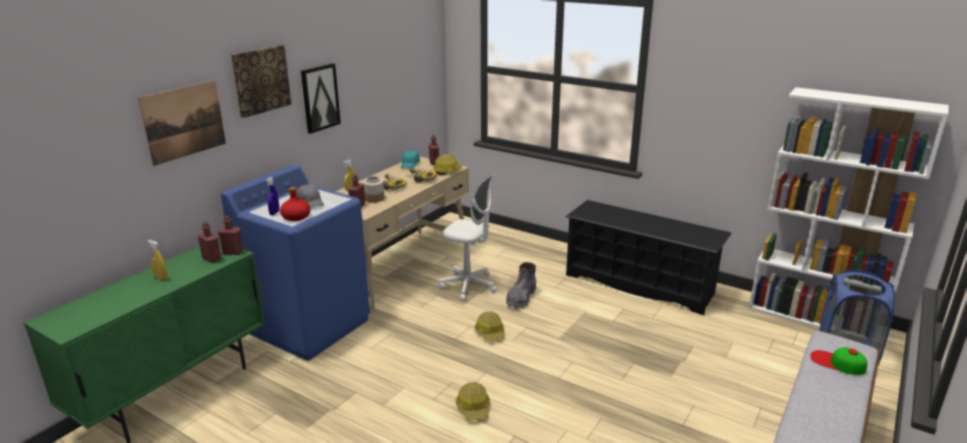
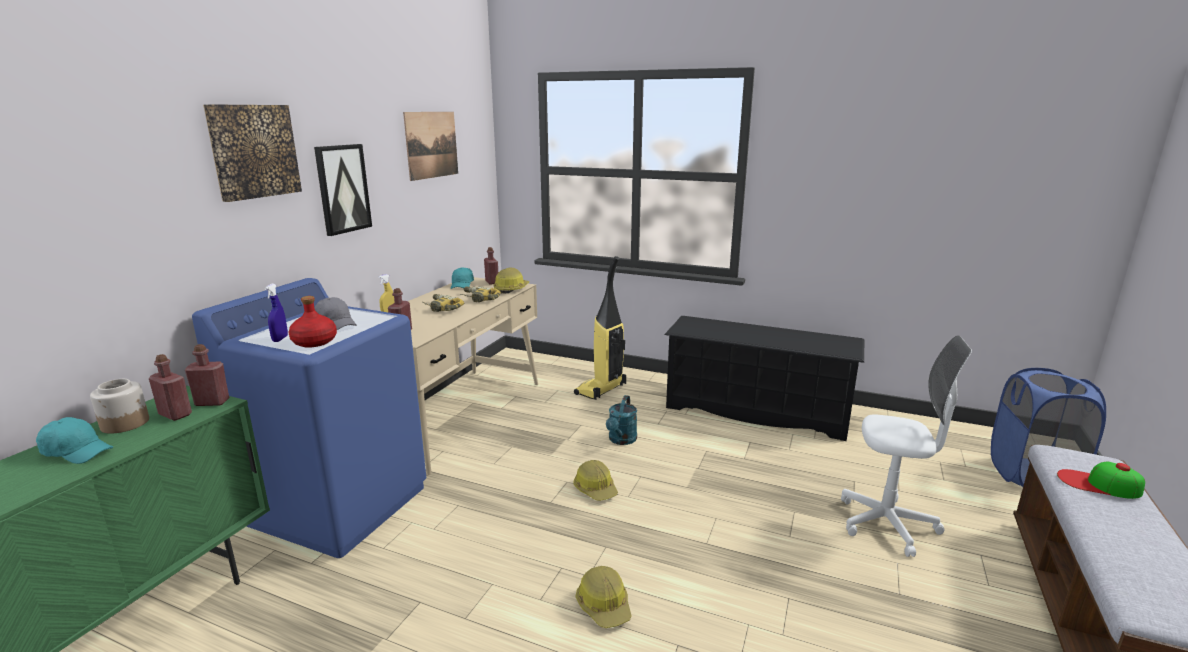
camera: 10 degrees left, 5 degrees down
picture [138,81,226,166] -> picture moved to [403,112,458,181]
yellow spray bottle [148,240,168,280] -> turquoise cap [36,417,113,464]
jar [363,176,384,203] -> jar moved to [90,379,149,434]
white office chair [439,173,497,301] -> white office chair moved to [841,336,972,557]
grey boot [506,262,536,309] -> turquoise watering can [606,395,637,445]
white bookcase [748,87,949,328] -> none
none -> vacuum cleaner [574,256,626,400]

